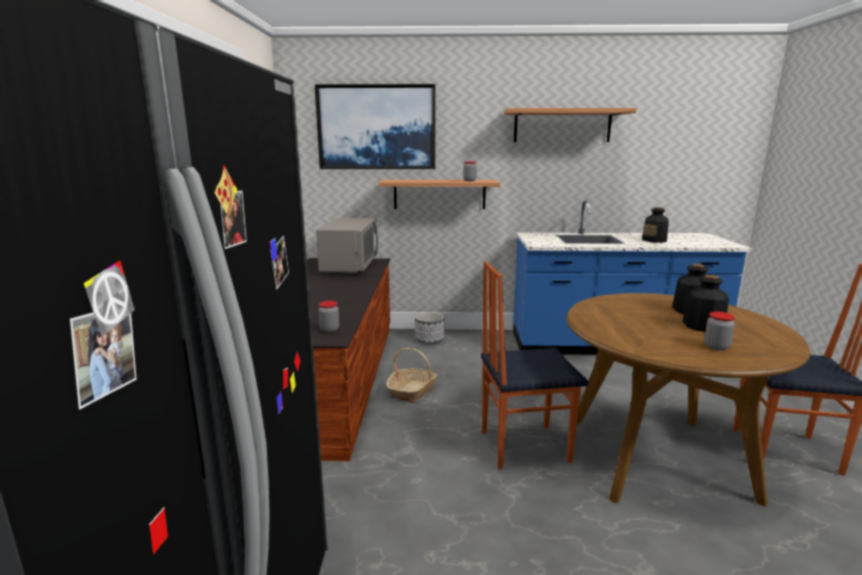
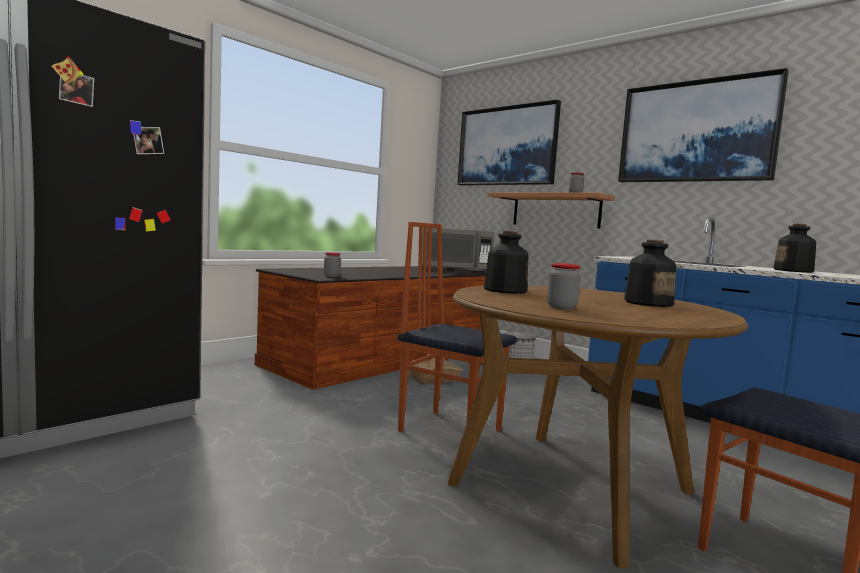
camera: 40 degrees right, 10 degrees down
grey microwave [316,218,378,275] -> grey microwave turned 45 degrees clockwise [418,227,495,273]
shelf [504,108,637,142] -> picture [618,68,789,182]
bottle [682,275,729,332] -> bottle moved to [484,231,529,294]

